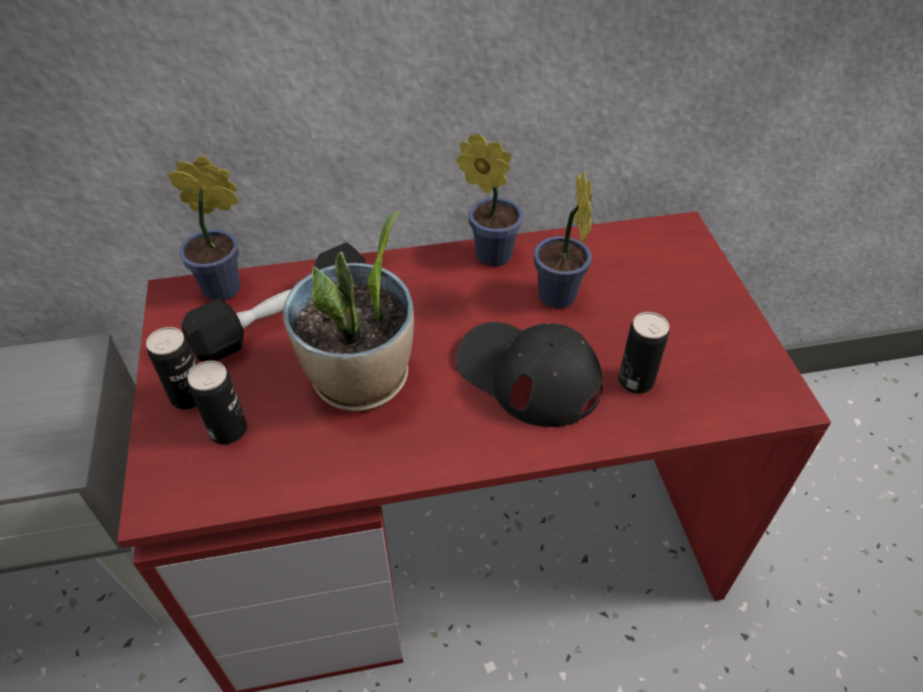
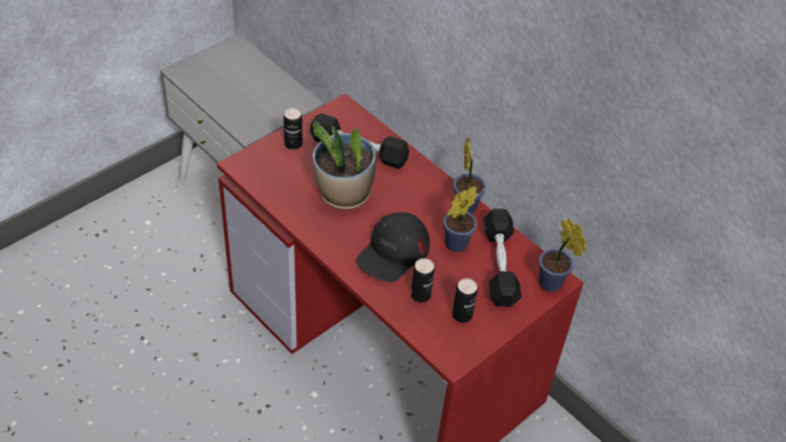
camera: 55 degrees right, 0 degrees up
potted plant [168,156,240,301] -> potted plant moved to [539,219,586,292]
can [188,361,247,444] -> can moved to [452,278,478,323]
black cap [456,322,603,427] -> black cap turned 150 degrees counterclockwise [356,212,430,282]
none -> black dumbbell [483,209,521,307]

